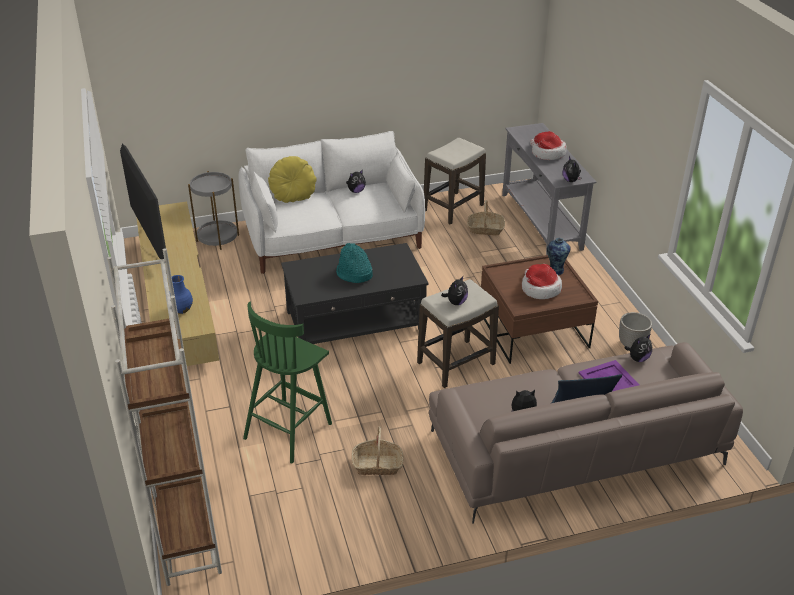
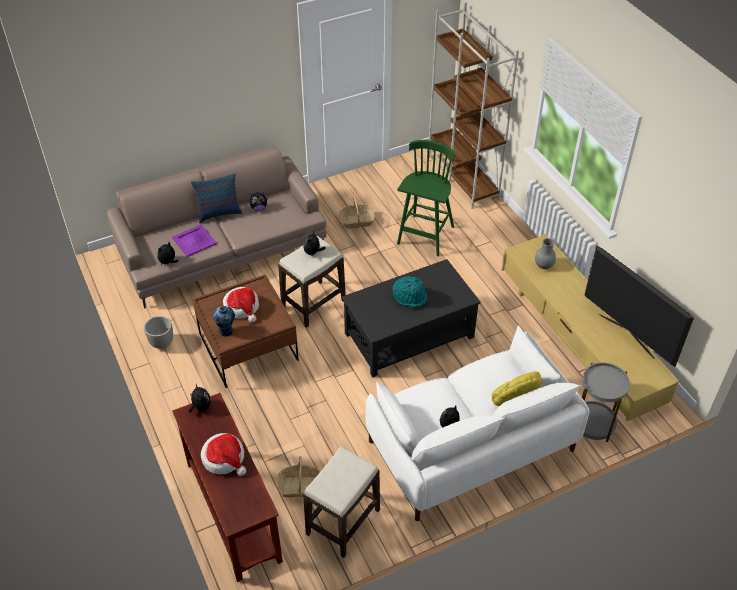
camera: 170 degrees right, 10 degrees up
blue vase [170,275,193,314] -> grey vase [535,238,556,269]
grey console table [502,123,596,255] -> brown console table [172,393,283,582]

